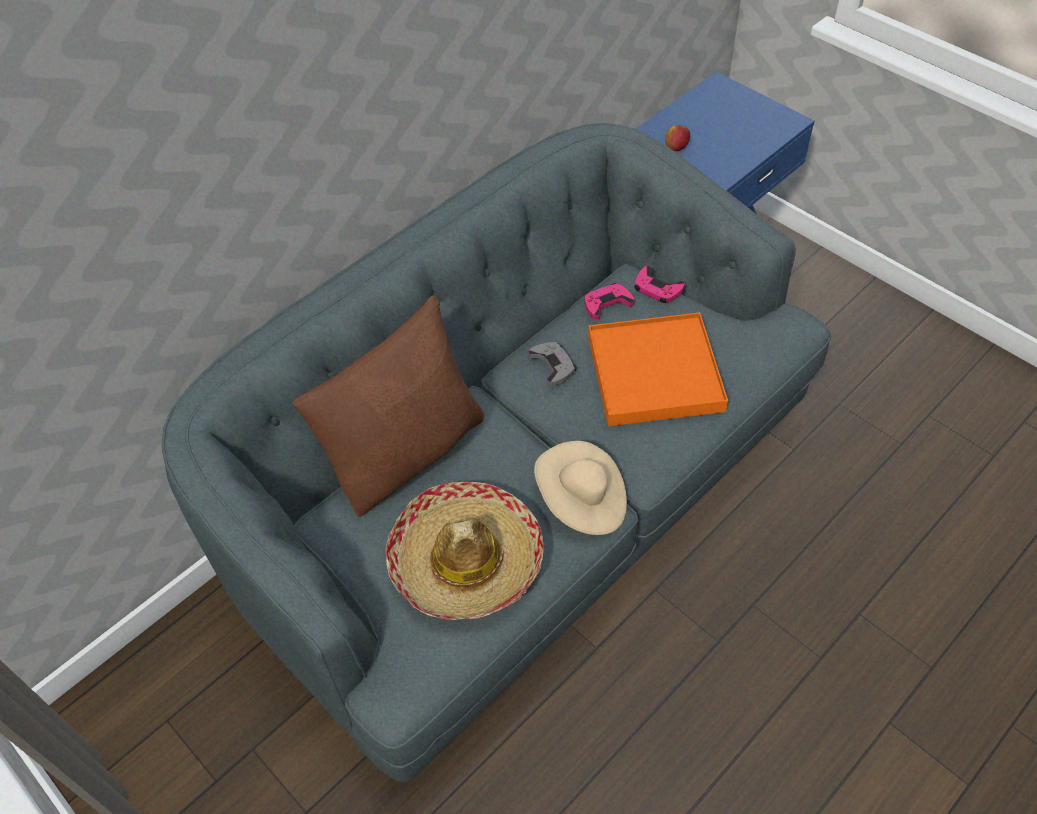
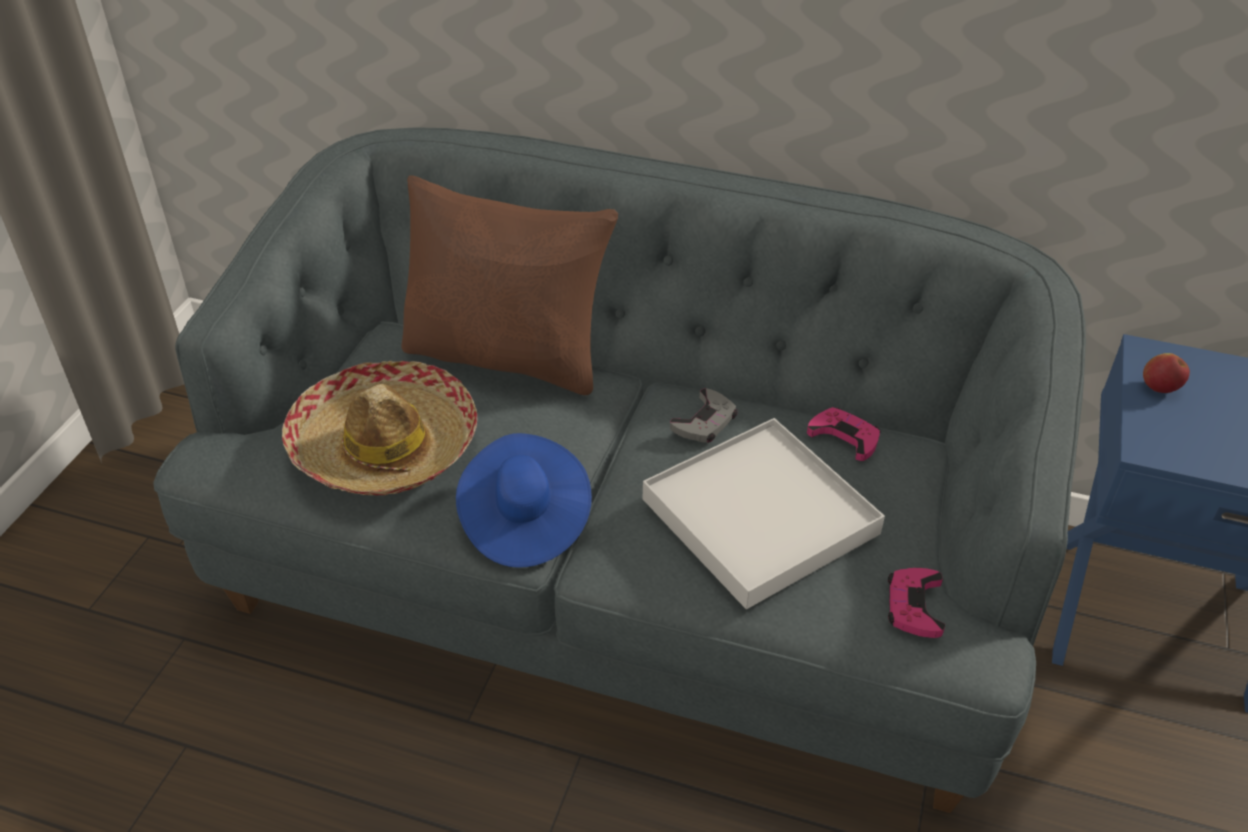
camera: 60 degrees right, 10 degrees down
beige hat [534,441,627,535] -> blue hat [456,433,592,568]
orange tray [588,312,728,426] -> white tray [643,418,885,609]
pink game controller [634,266,685,303] -> pink game controller moved to [888,568,945,638]

